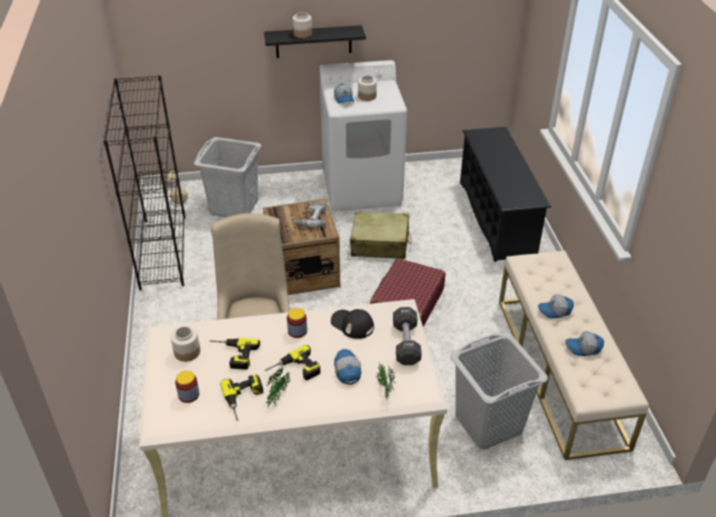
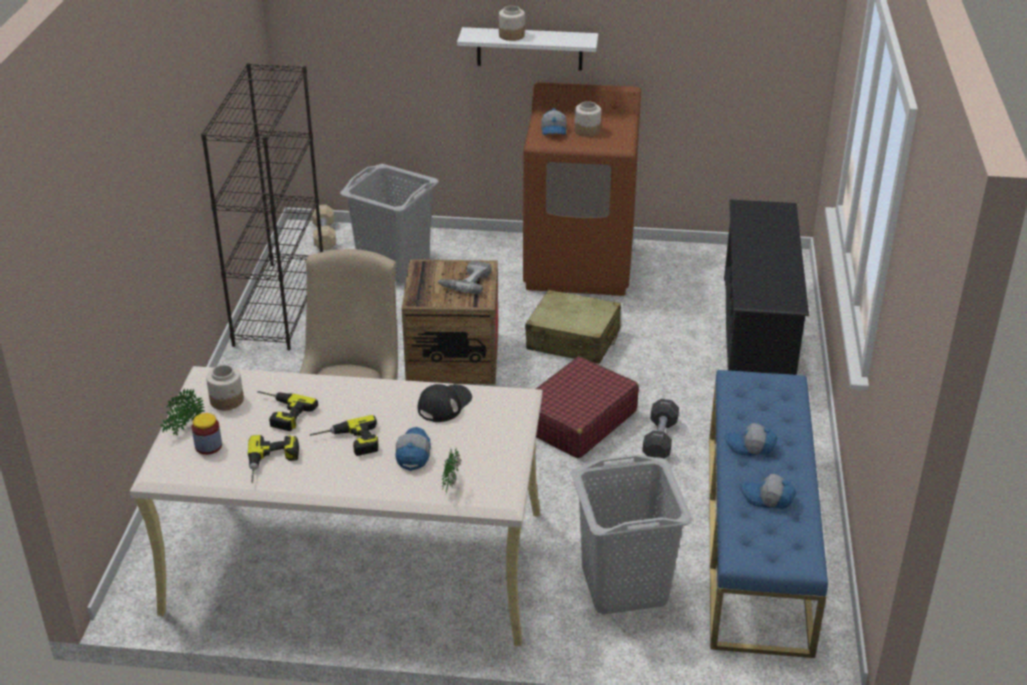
camera: 15 degrees right, 5 degrees down
black shelf [264,25,366,58] -> white shelf [457,27,598,71]
potted plant [266,368,290,406] -> potted plant moved to [160,389,205,436]
jar [287,308,307,338] -> none
white washing machine [319,60,407,212] -> brown washing machine [523,82,641,296]
black cap [331,309,374,339] -> black cap turned 75 degrees clockwise [418,384,472,422]
black dumbbell [393,307,422,365] -> black dumbbell moved to [642,399,679,459]
beige bench [499,251,649,460] -> blue bench [709,370,828,658]

